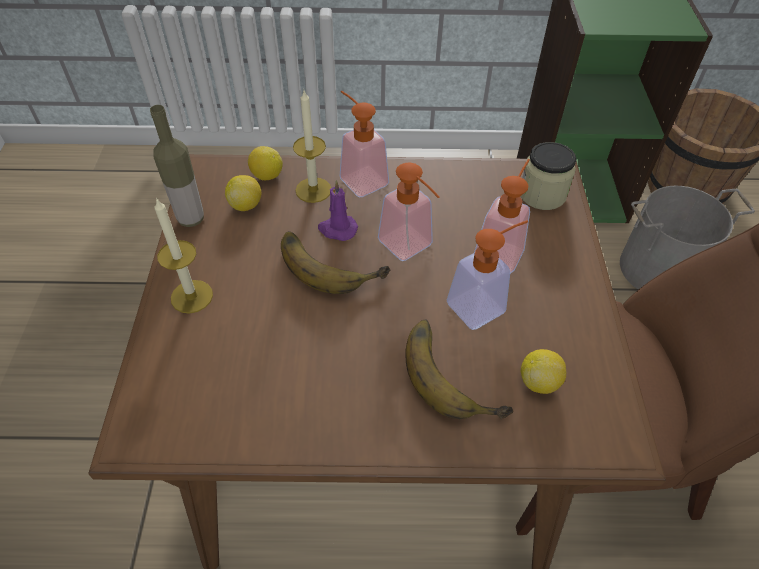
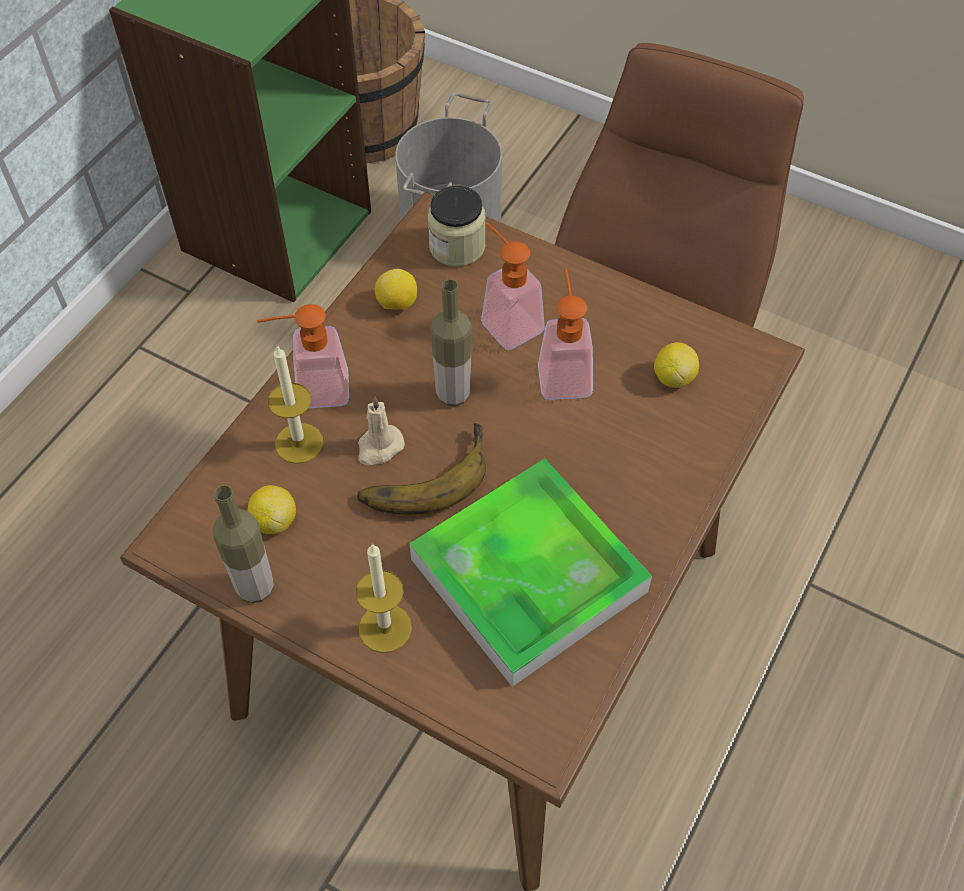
camera: 60 degrees left, 5 degrees up
lemon [248,146,283,180] -> lemon moved to [375,269,417,310]
purple candle [318,180,358,241] -> beige candle [358,396,405,465]
soap dispenser [378,163,440,261] -> bottle [431,279,472,407]
banana [405,319,513,419] -> none
none -> tray [410,458,652,687]

